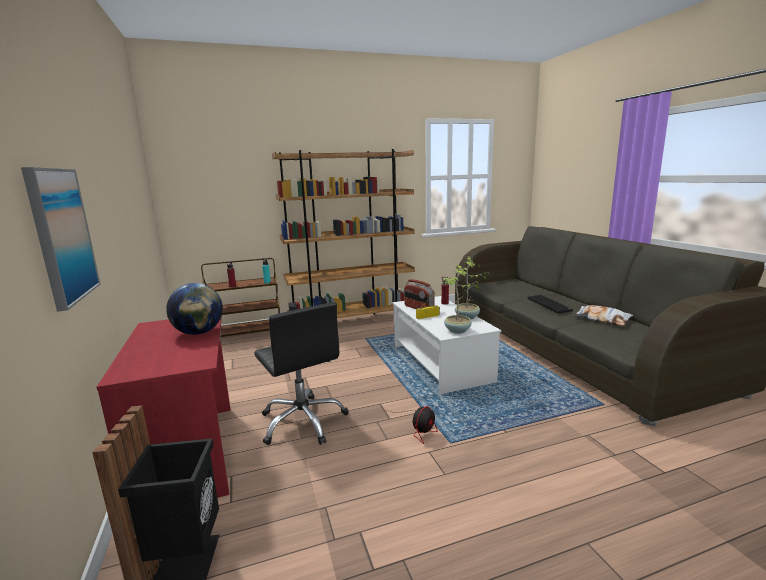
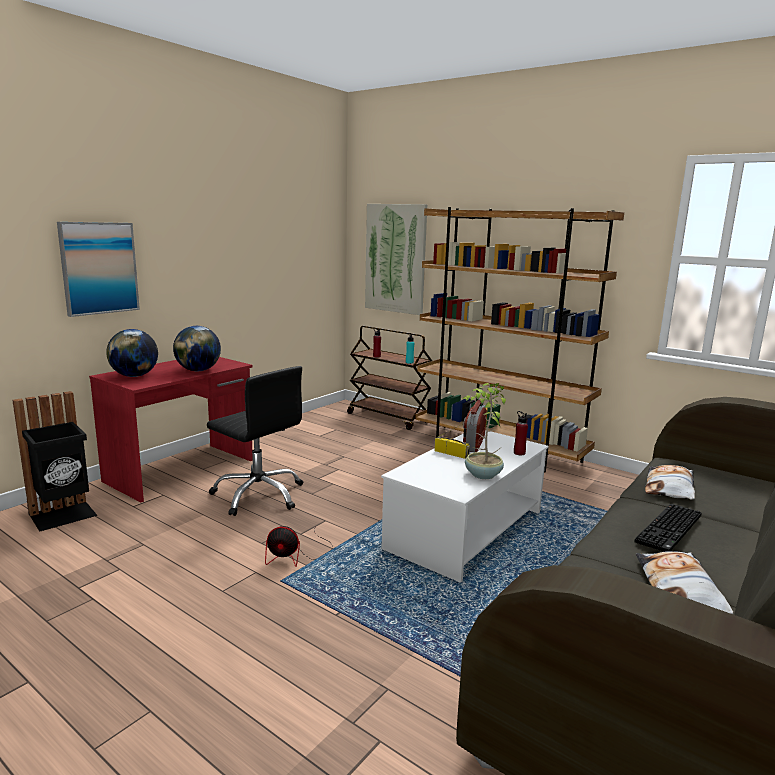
camera: 55 degrees right, 0 degrees up
black office chair [254,302,349,445] -> black office chair turned 75 degrees counterclockwise [207,366,303,516]
potted plant [442,264,479,334] -> none
none -> globe [106,329,158,377]
none -> picture [365,204,427,315]
none -> pillow [645,465,695,500]

